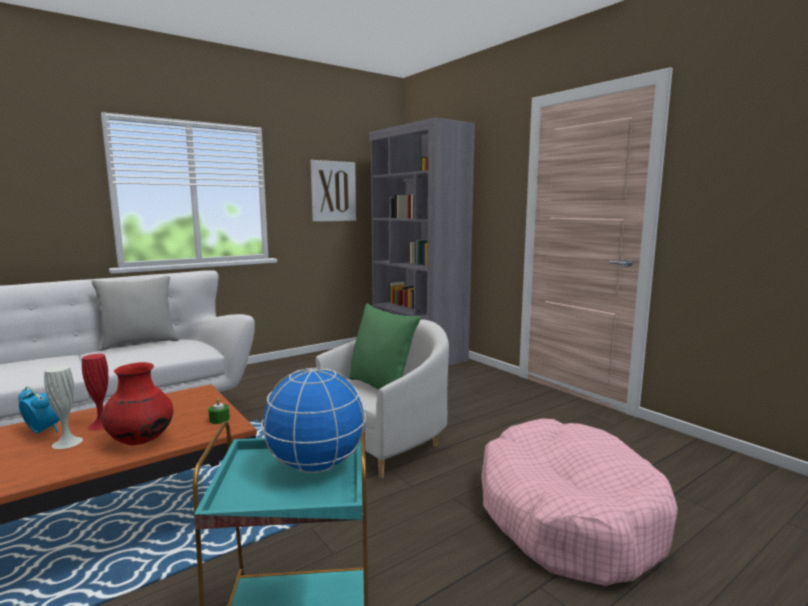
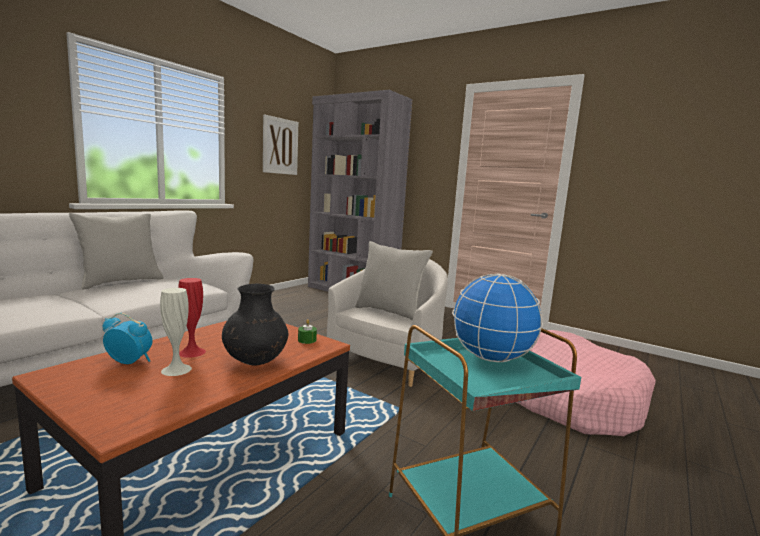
camera: 20 degrees left, 0 degrees up
red vase [101,362,173,445] -> black vase [222,284,288,366]
green pillow [349,303,421,390] -> grey pillow [355,241,433,320]

